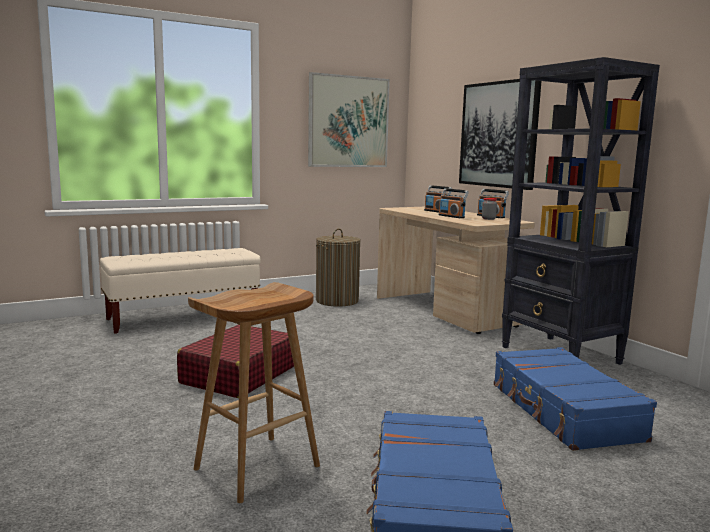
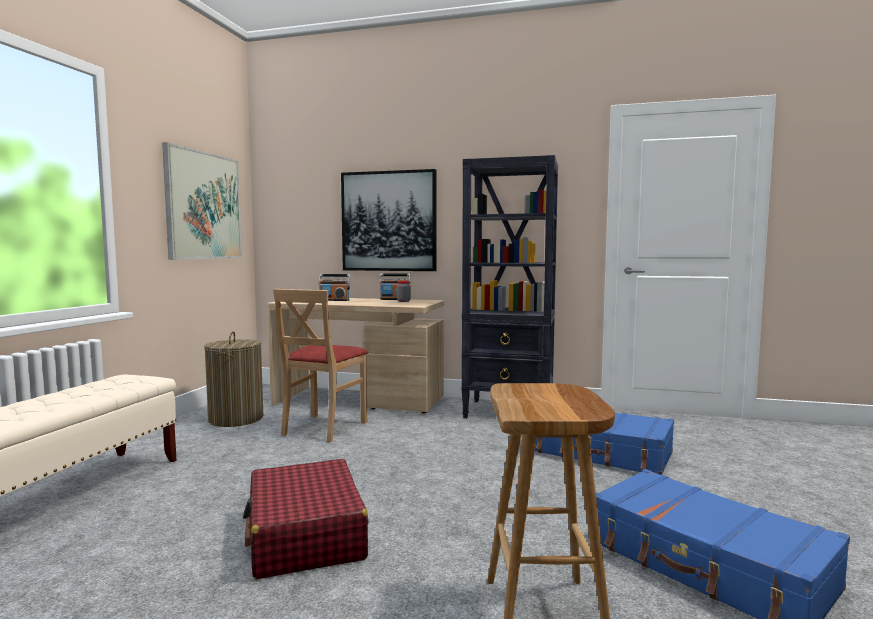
camera: 45 degrees left, 5 degrees down
radio [439,188,469,218] -> none
none -> beige chair [273,289,368,442]

